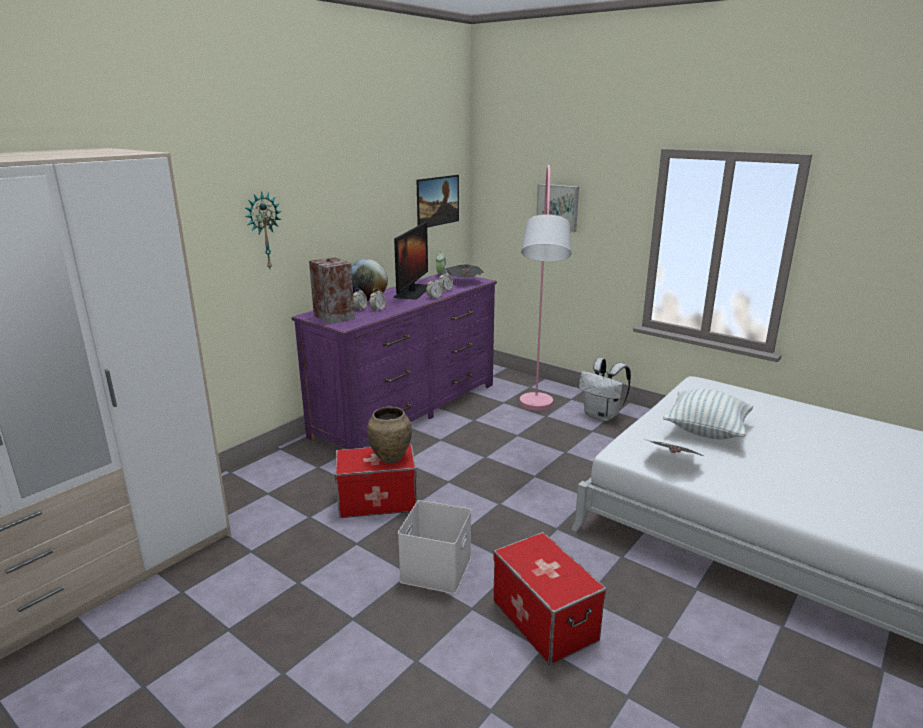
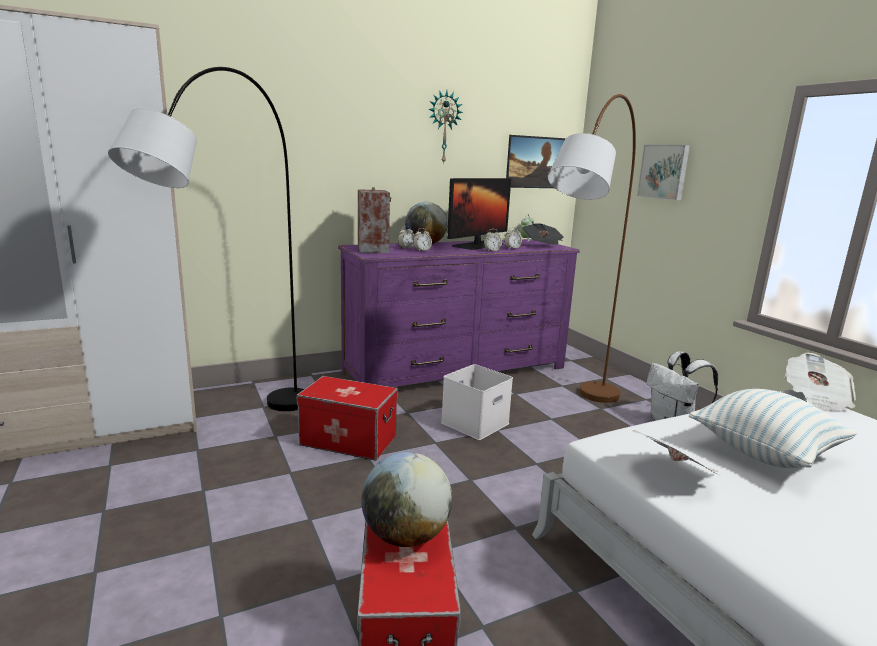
camera: 25 degrees right, 5 degrees down
wall clock [245,191,282,269] -> wall clock moved to [428,90,463,164]
brown vase [367,407,412,463] -> none
white storage box [398,500,471,594] -> white storage box moved to [441,364,513,440]
pink floor lamp [520,165,572,411] -> brown floor lamp [548,94,636,403]
none -> grey floor lamp [108,67,304,411]
none -> globe [361,452,452,547]
none -> newspaper [785,353,856,412]

